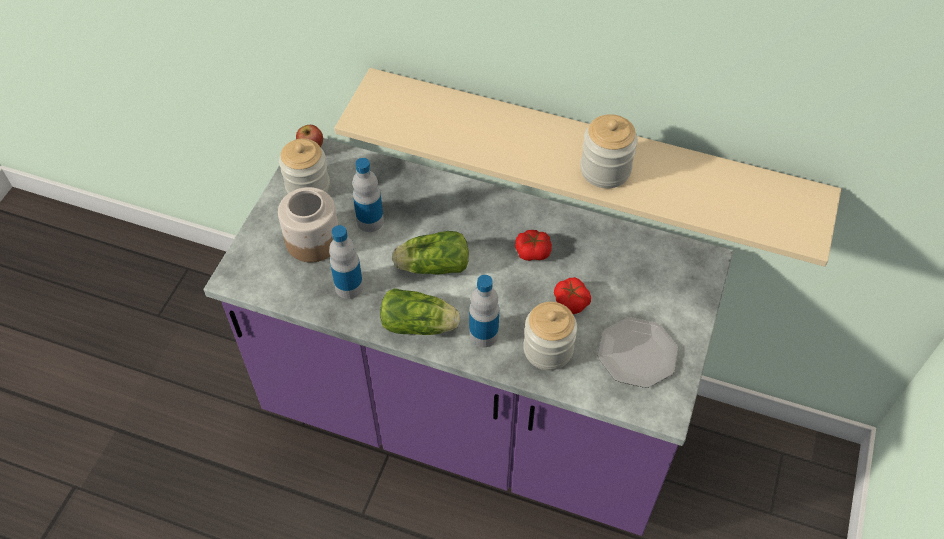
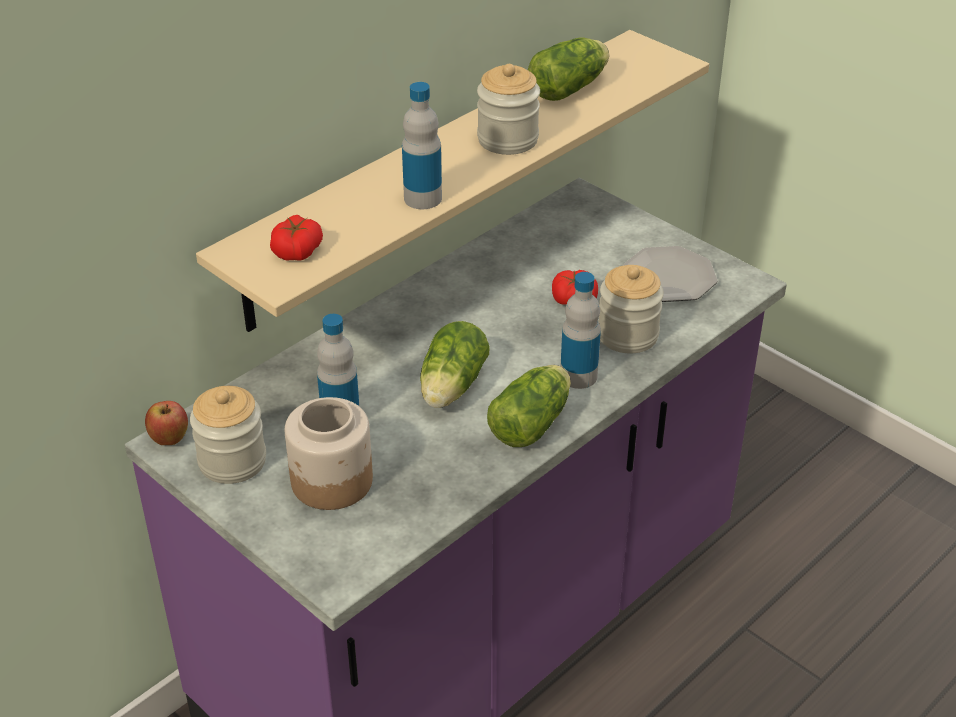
camera: 65 degrees left, 15 degrees down
bottle [329,225,363,299] -> bottle moved to [402,82,442,209]
tomato [515,230,552,261] -> tomato moved to [270,215,323,261]
none -> lettuce [528,38,609,101]

